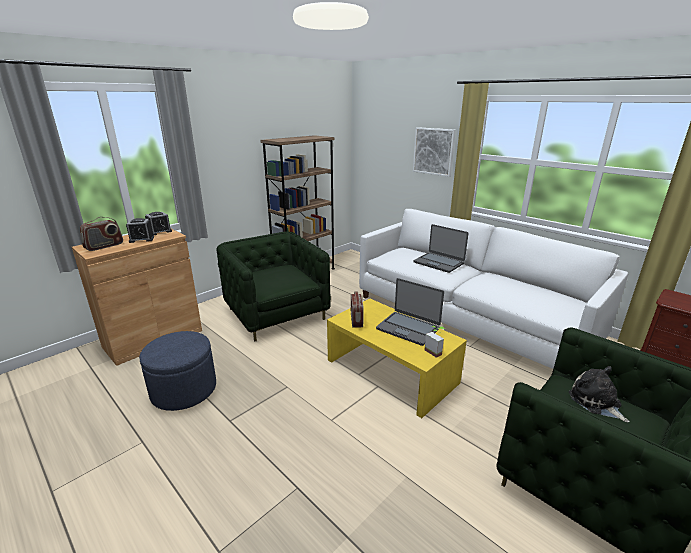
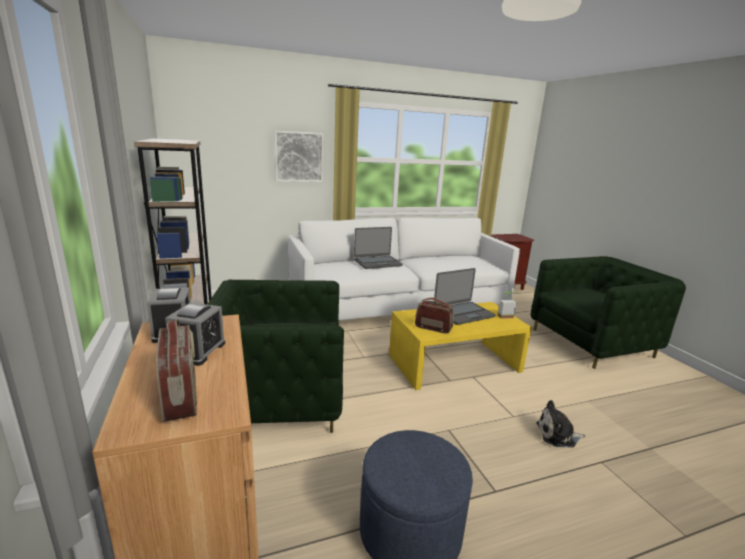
camera: 65 degrees left, 5 degrees down
plush toy [569,366,630,422] -> plush toy moved to [536,400,585,447]

